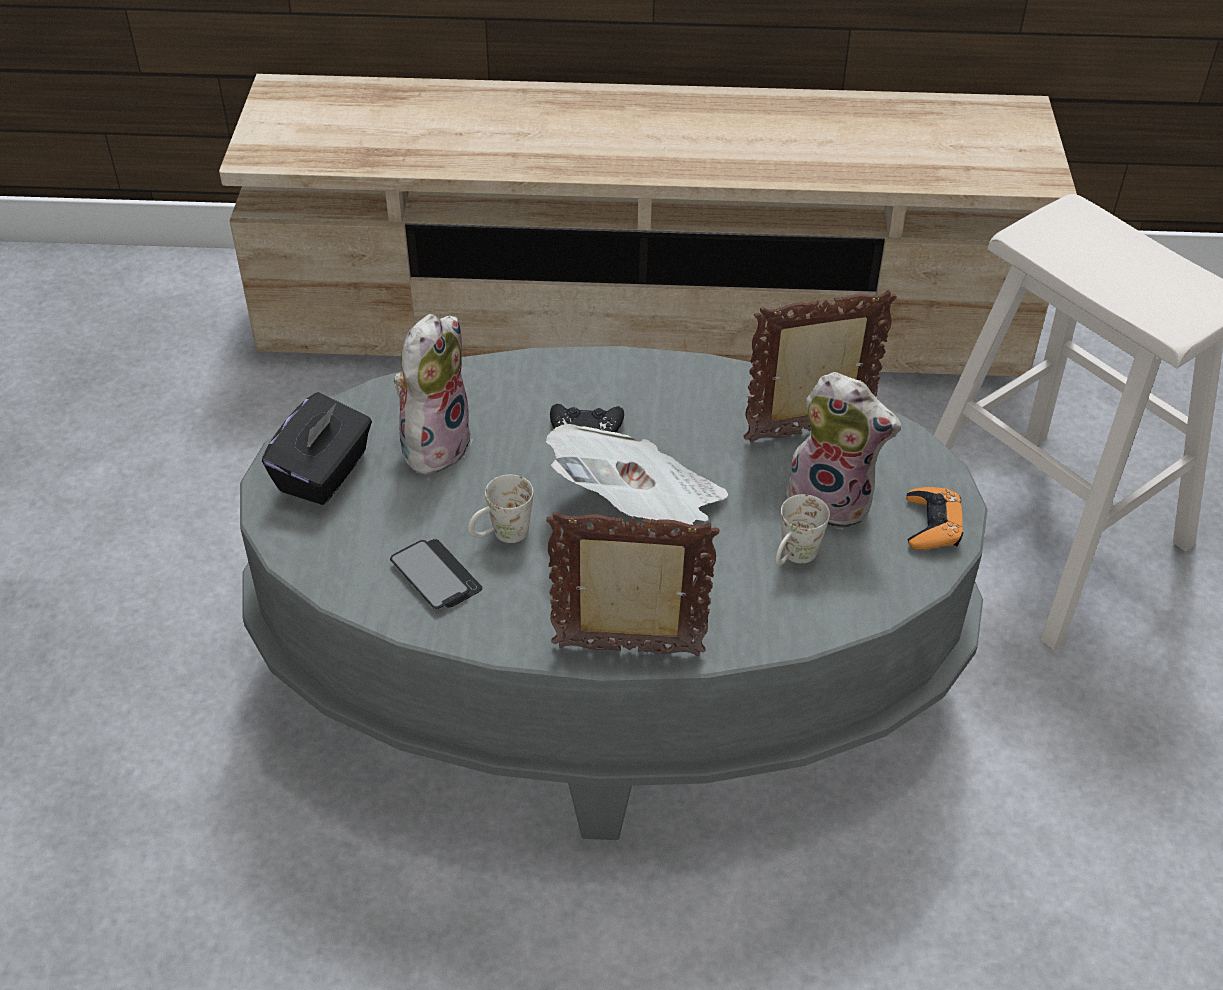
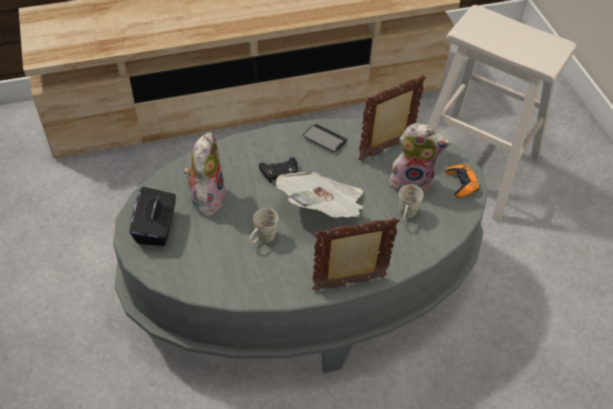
camera: 20 degrees left, 5 degrees up
phone [390,539,482,609] -> phone moved to [303,124,348,152]

